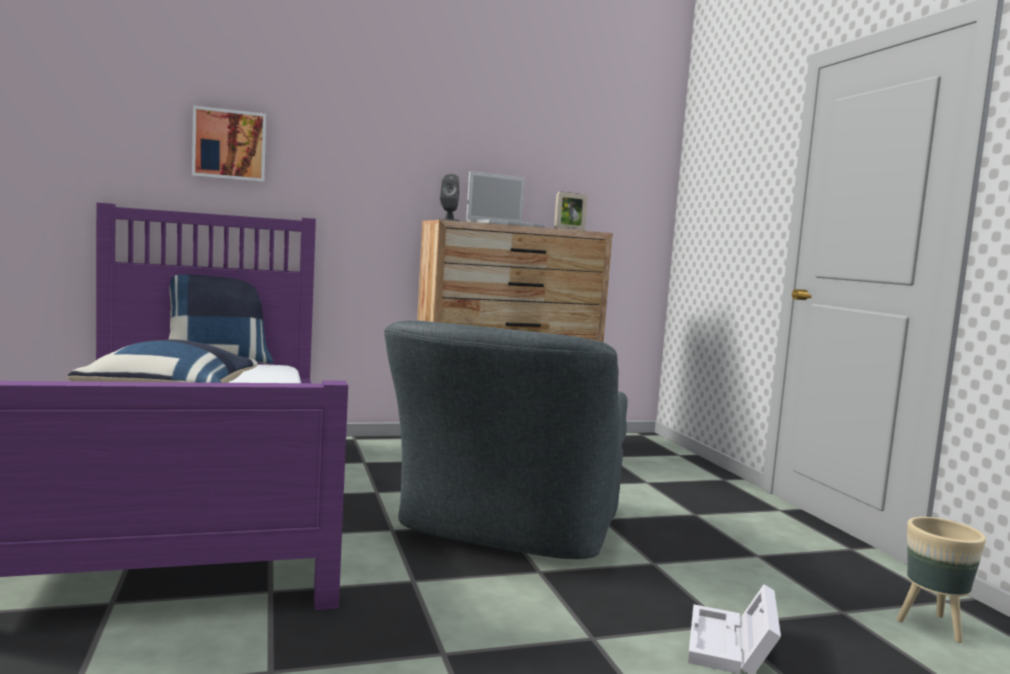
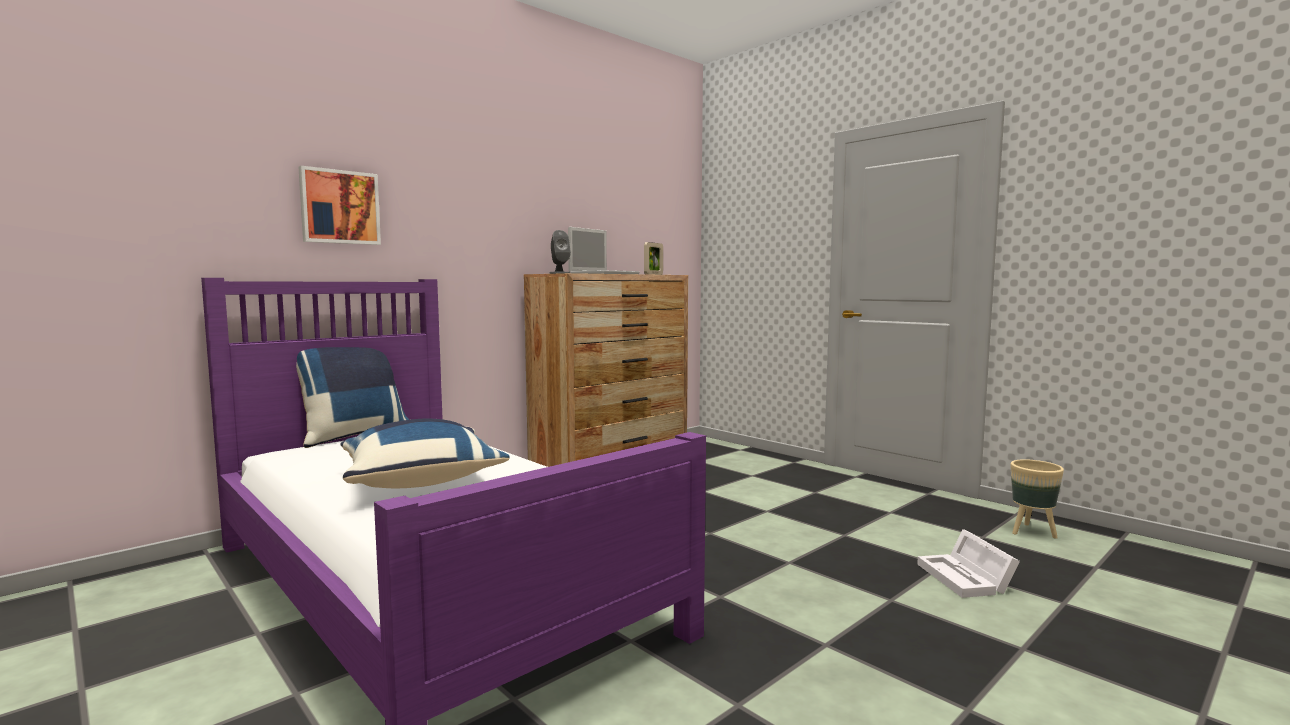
camera: 25 degrees left, 0 degrees up
grey armchair [384,320,628,559] -> none

